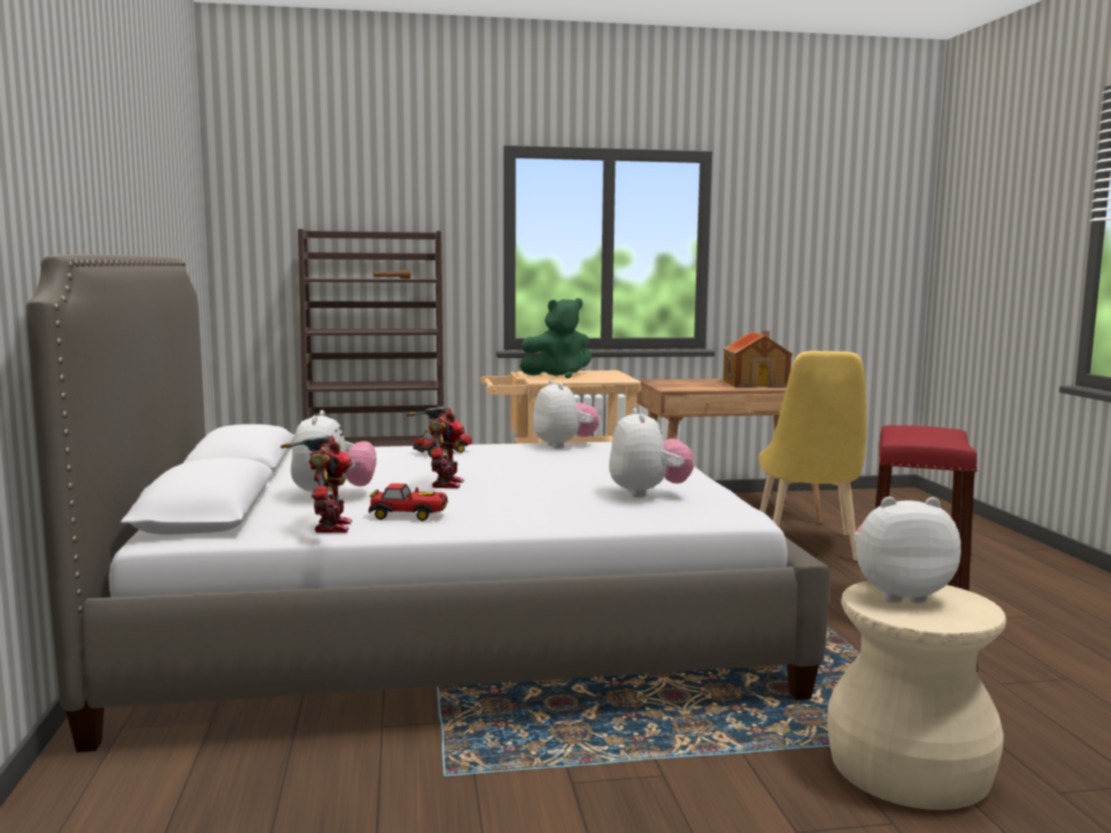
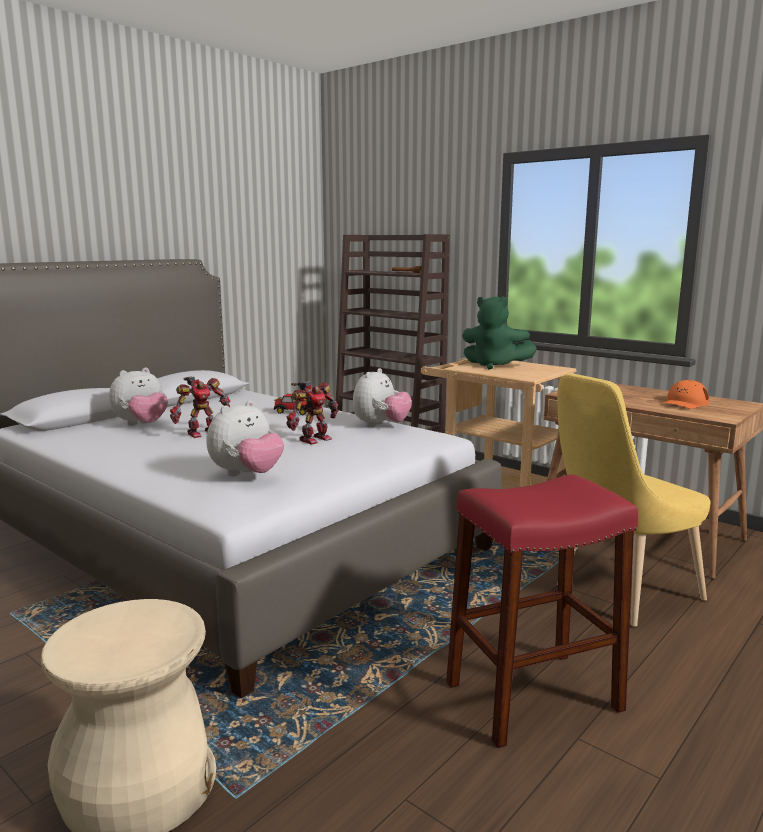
camera: 50 degrees right, 5 degrees up
toy robot [281,435,352,533] -> toy robot moved to [286,381,338,445]
toy car [368,483,448,521] -> none
toy house [723,331,793,387] -> orange cap [662,380,709,409]
plush toy [854,497,961,603] -> none

